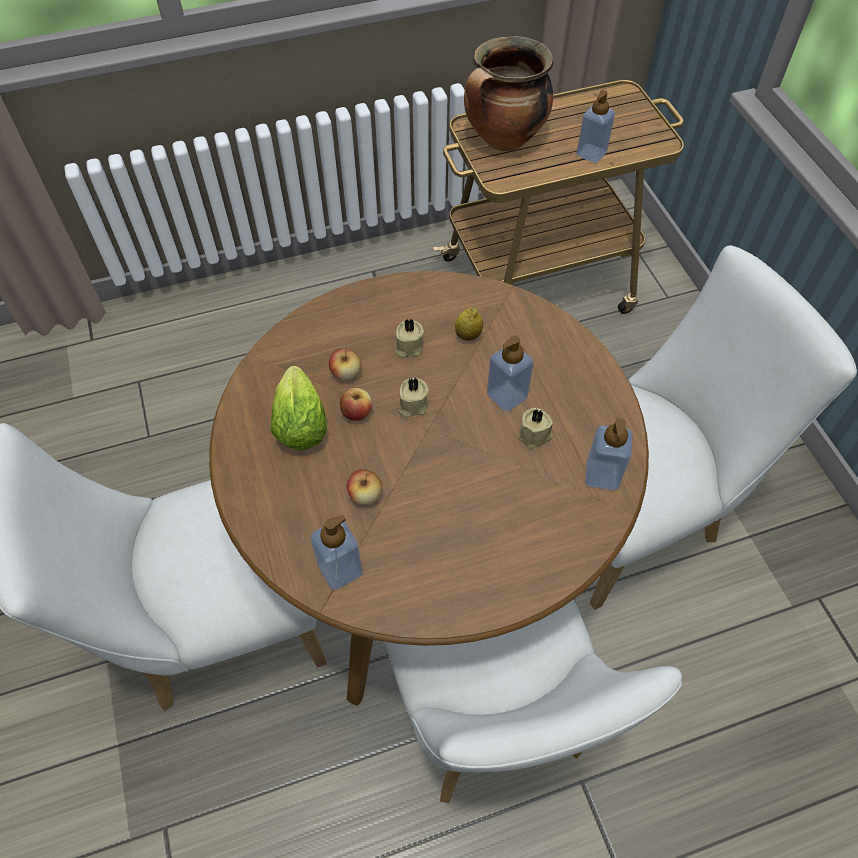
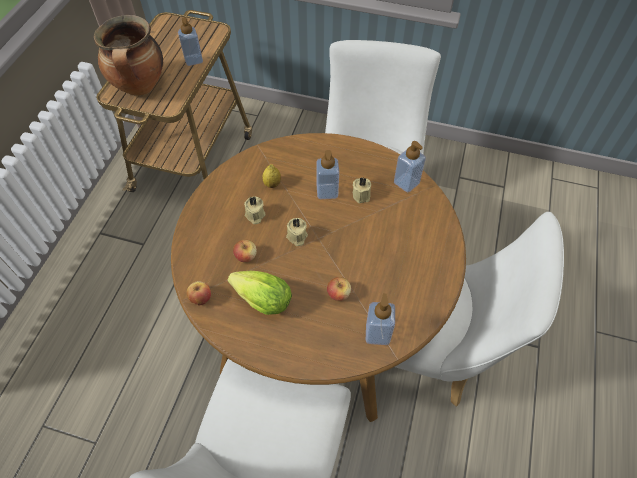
camera: 55 degrees left, 0 degrees up
apple [340,388,373,421] -> apple moved to [186,281,211,305]

